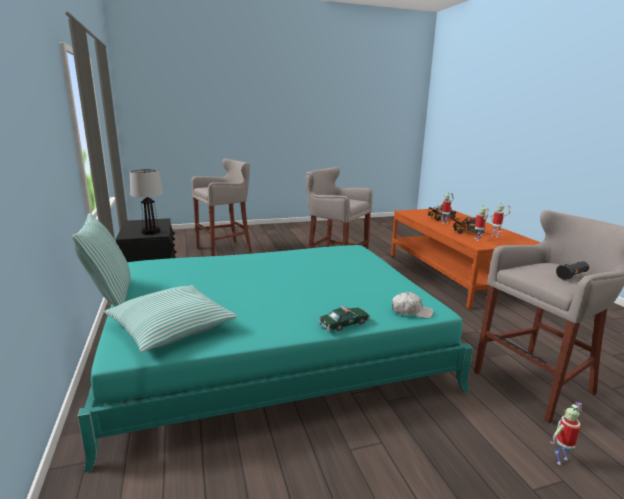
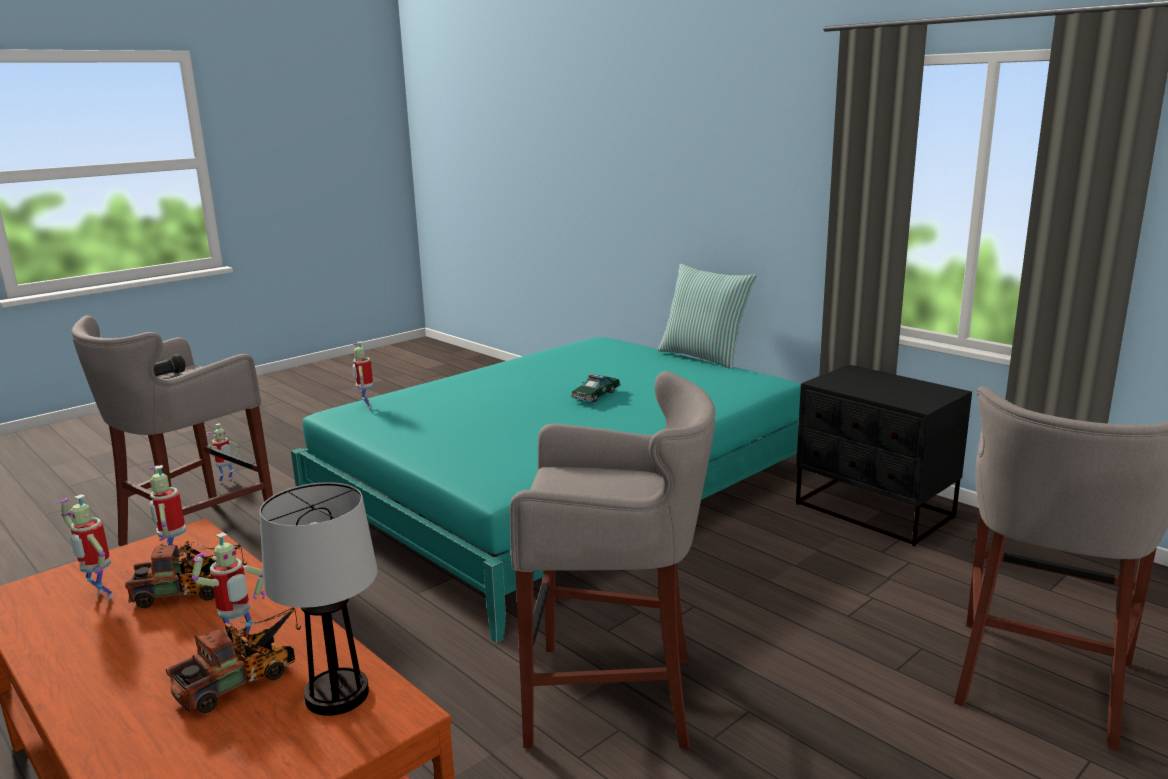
camera: 155 degrees right, 0 degrees up
pillow [104,285,238,352] -> none
table lamp [130,169,163,235] -> table lamp moved to [259,482,378,716]
toy car [318,305,370,331] -> toy car moved to [571,374,621,402]
white cap [392,292,433,319] -> toy robot [352,341,373,409]

